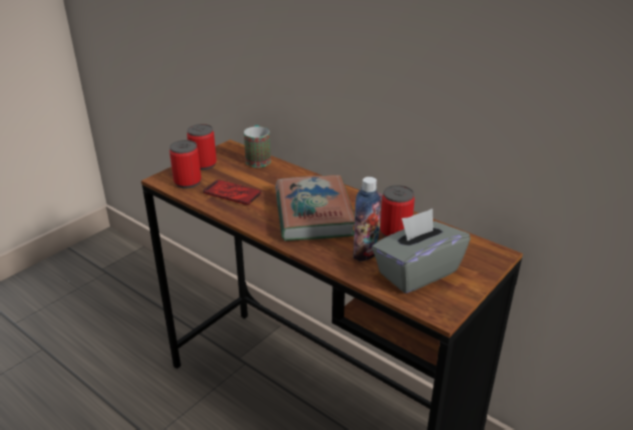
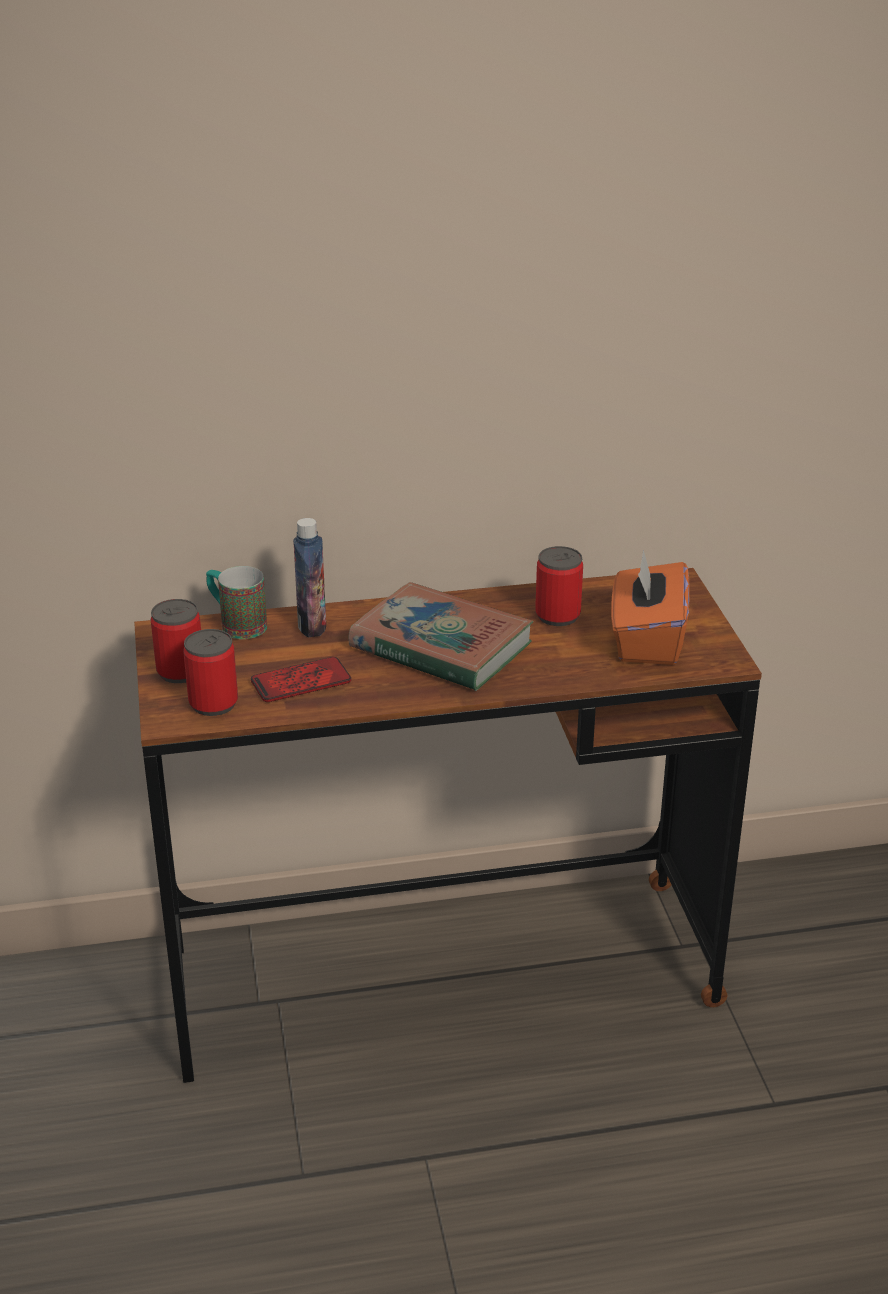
camera: 50 degrees left, 0 degrees up
bottle [353,177,382,262] -> bottle moved to [293,518,326,637]
grey tissue box [372,208,470,293] -> orange tissue box [611,550,690,665]

